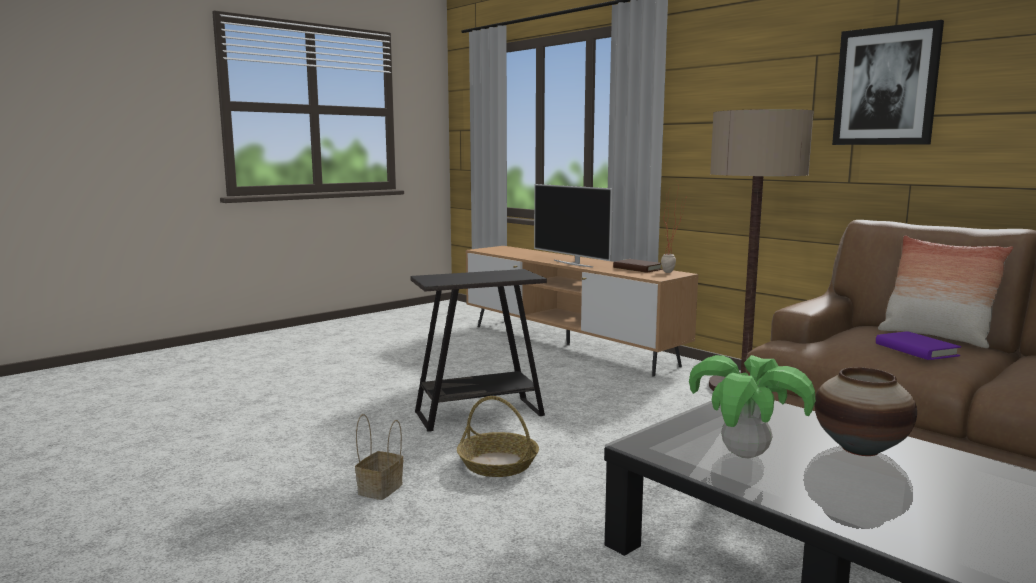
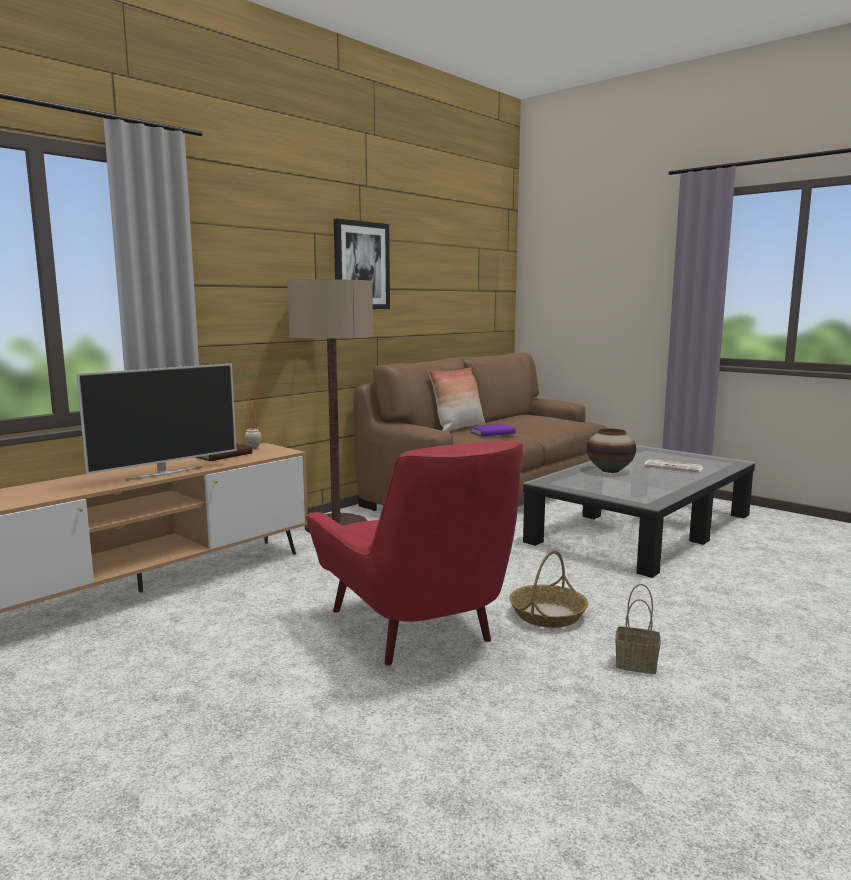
camera: 95 degrees left, 0 degrees up
black side table [411,269,547,432] -> red armchair [306,441,523,665]
potted plant [689,355,816,459] -> none
none -> newspaper [644,459,704,472]

